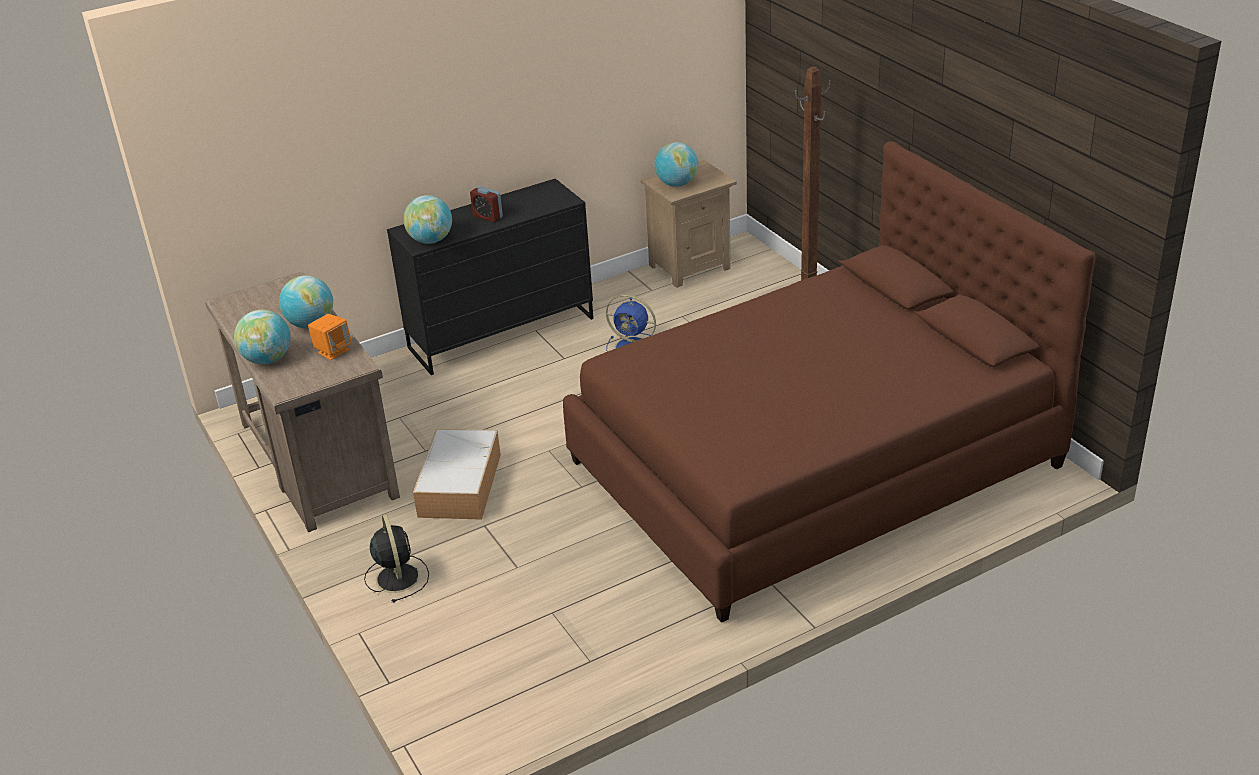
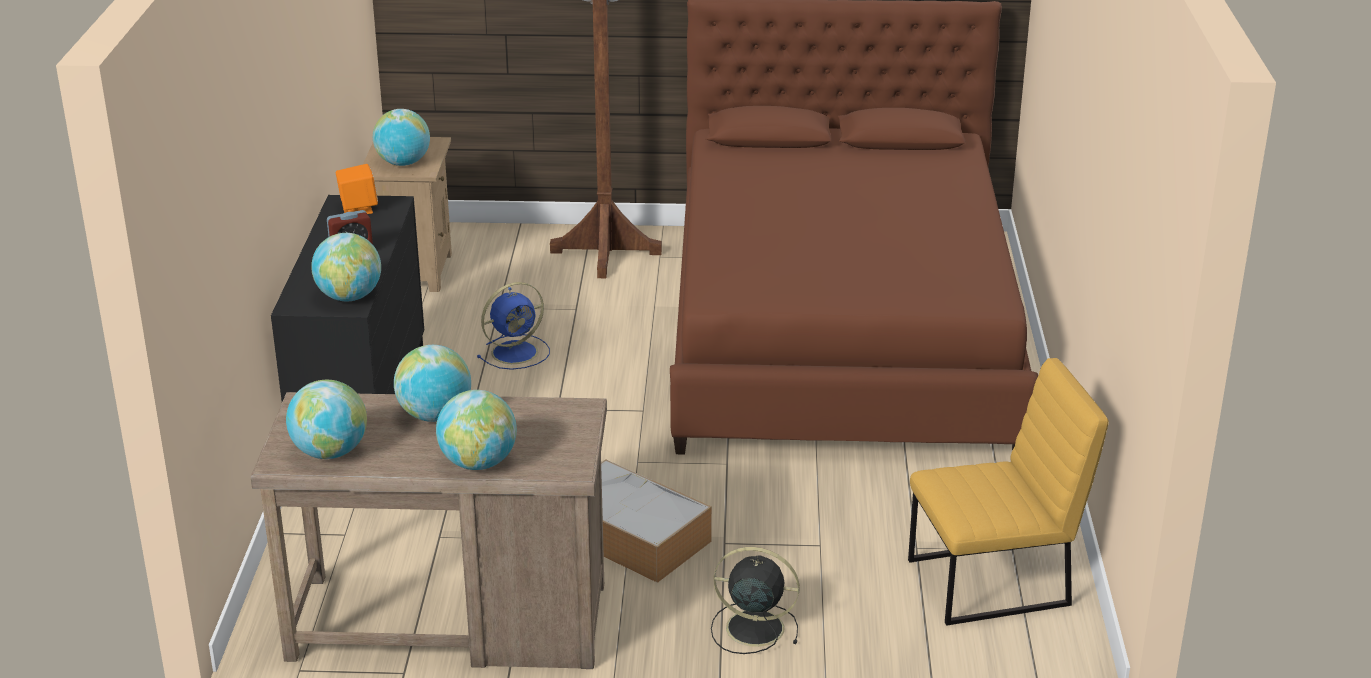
camera: 60 degrees left, 5 degrees down
orange speaker [308,314,352,360] -> orange speaker moved to [336,164,378,214]
none -> globe [286,380,367,459]
none -> yellow chair [908,358,1109,626]

